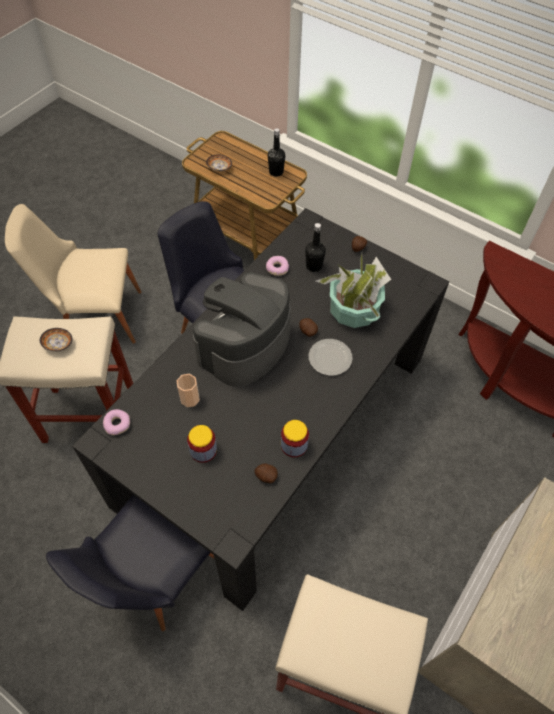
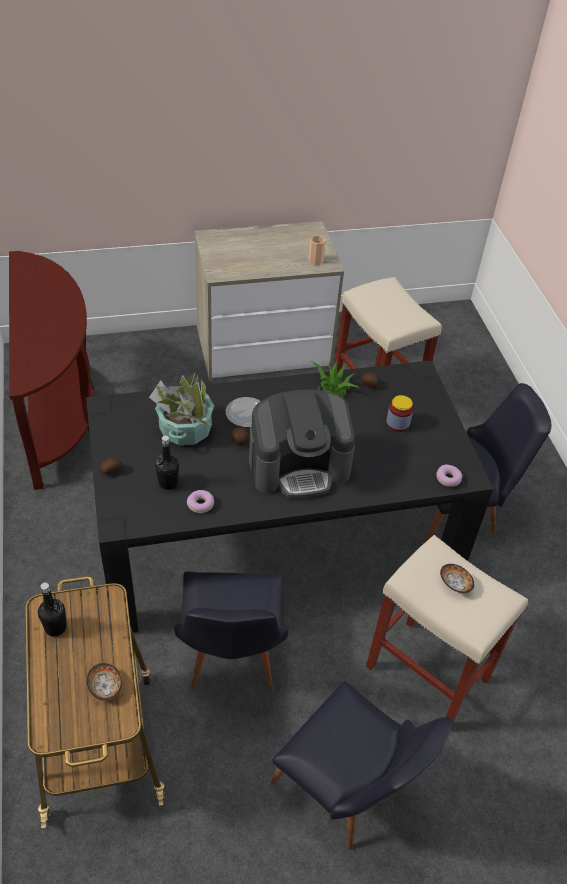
camera: 140 degrees left, 10 degrees down
beige chair [5,204,141,344] -> black chair [270,681,452,850]
cup [177,374,200,407] -> cup moved to [308,235,326,265]
jar [281,420,309,457] -> potted plant [311,360,360,398]

